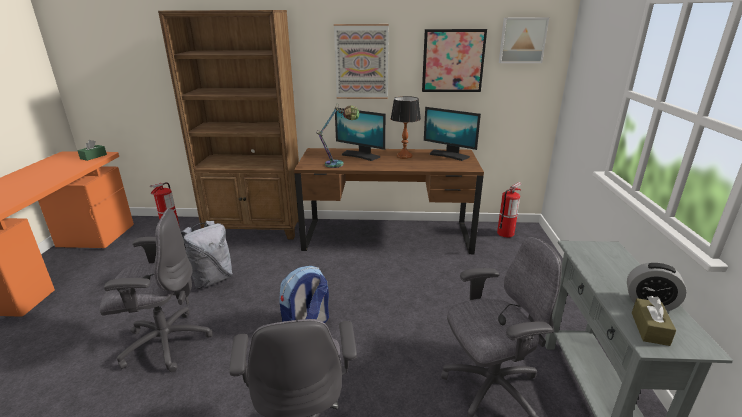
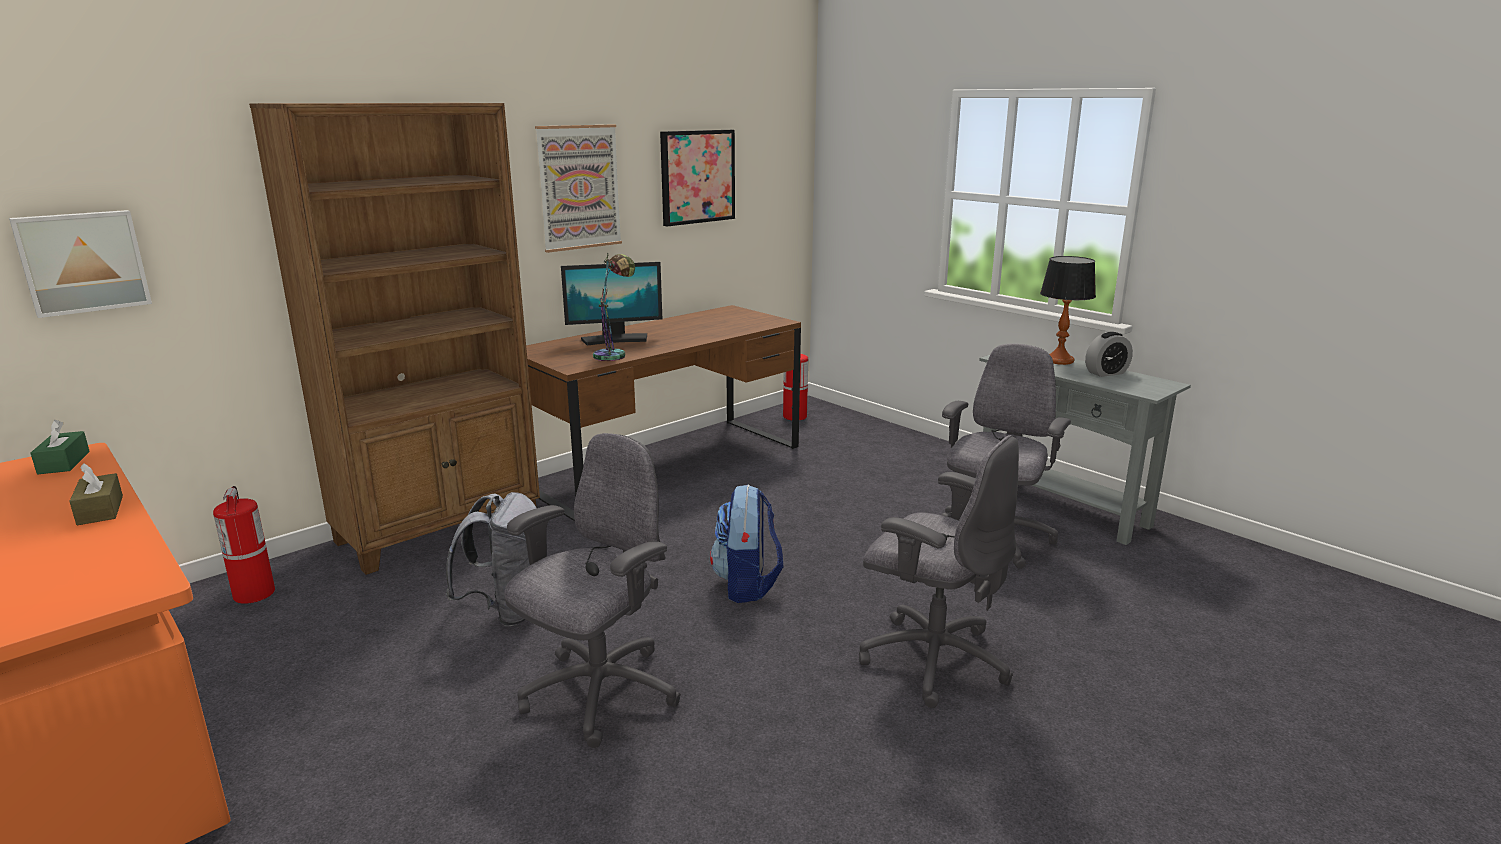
camera: 45 degrees left, 5 degrees down
table lamp [391,96,421,159] -> table lamp moved to [1040,256,1096,365]
monitor [424,107,481,161] -> none
picture [499,17,549,63] -> picture moved to [9,210,152,318]
brown tissue box [632,296,676,346] -> brown tissue box moved to [69,463,123,525]

